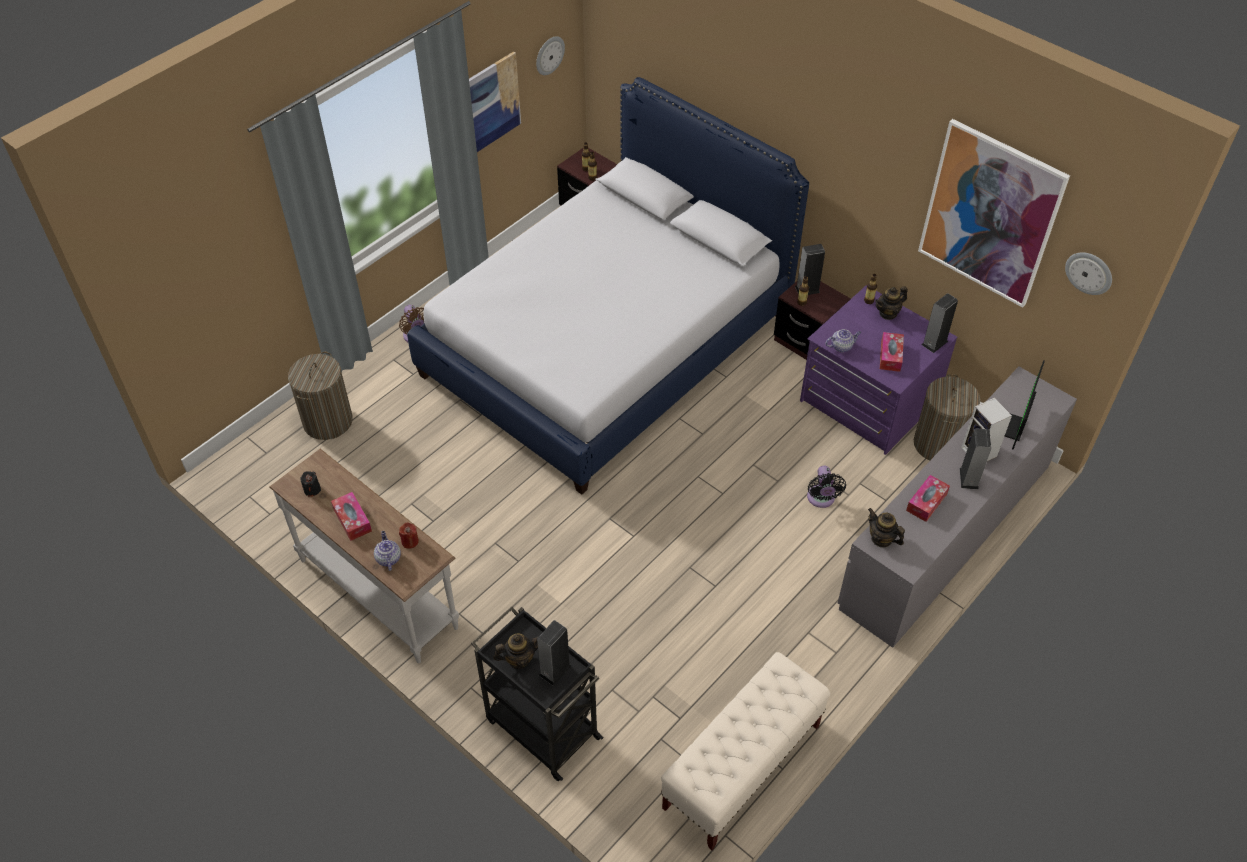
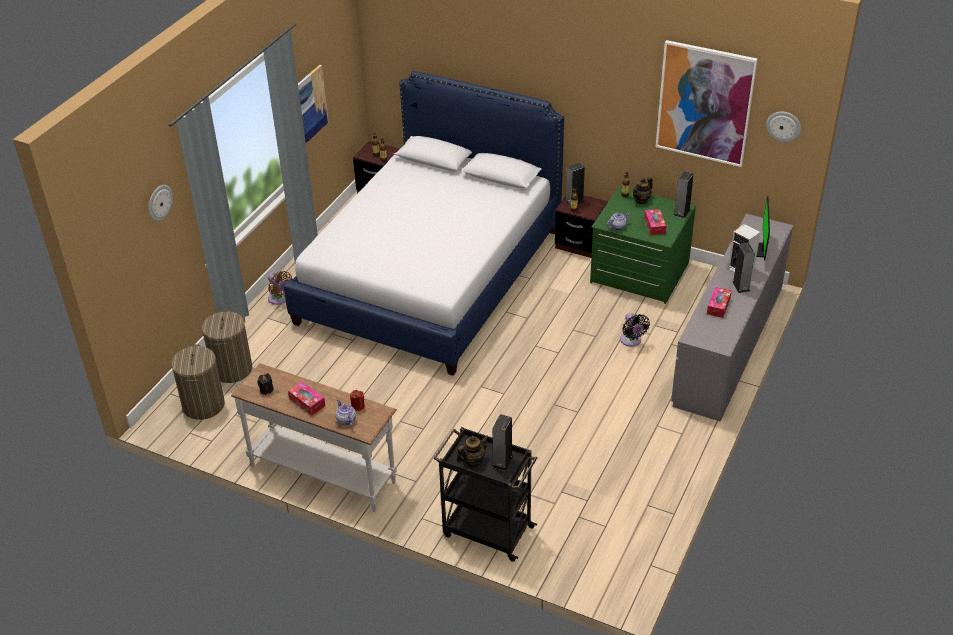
camera: 15 degrees left, 10 degrees down
wall clock [536,36,565,75] -> wall clock moved to [148,185,173,221]
beige bench [661,652,830,850] -> none
purple dresser [800,285,957,455] -> green dresser [590,187,696,304]
teapot [868,508,905,548] -> none
laundry basket [914,374,980,461] -> laundry basket moved to [171,344,225,420]

